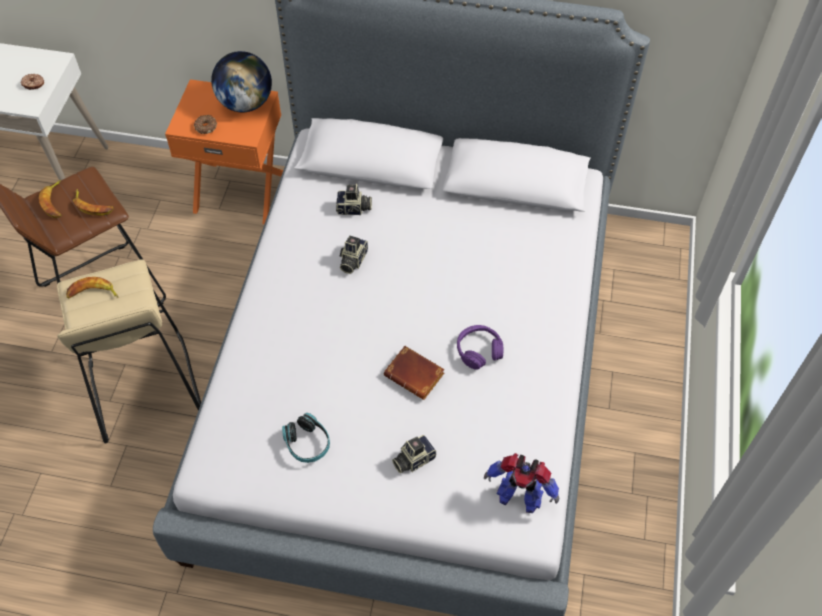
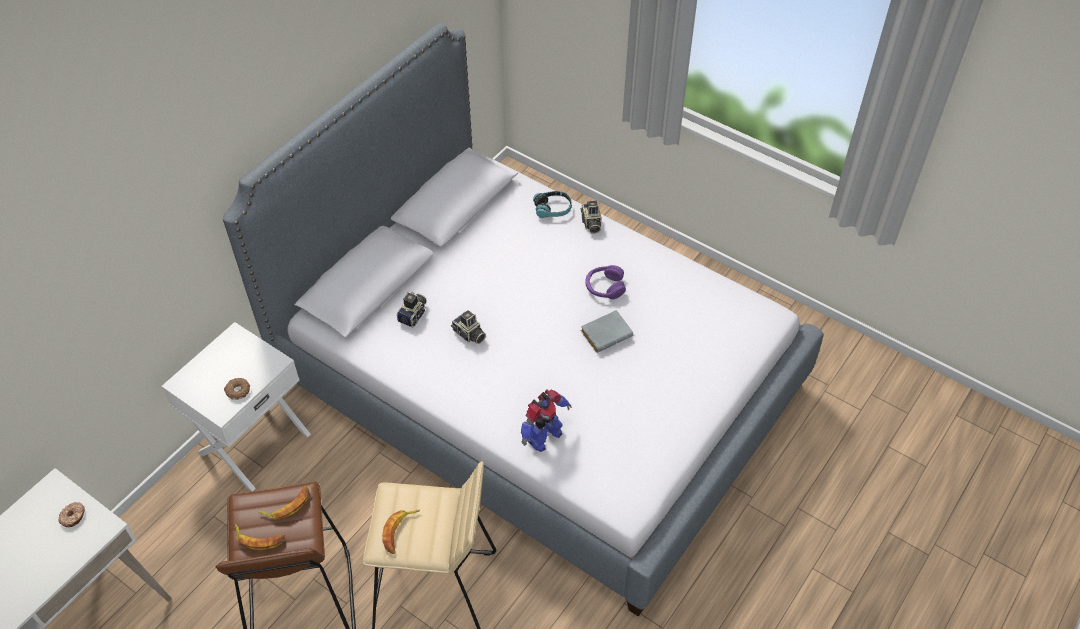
camera: 65 degrees left, 5 degrees down
orange nightstand [165,79,283,224] -> white nightstand [161,322,310,491]
globe [211,51,272,112] -> none
headphones [282,413,330,463] -> headphones moved to [533,191,572,218]
brown book [384,346,445,400] -> grey book [580,310,633,353]
camera [392,435,436,473] -> camera moved to [581,201,601,234]
toy robot [483,453,559,513] -> toy robot moved to [521,389,572,452]

